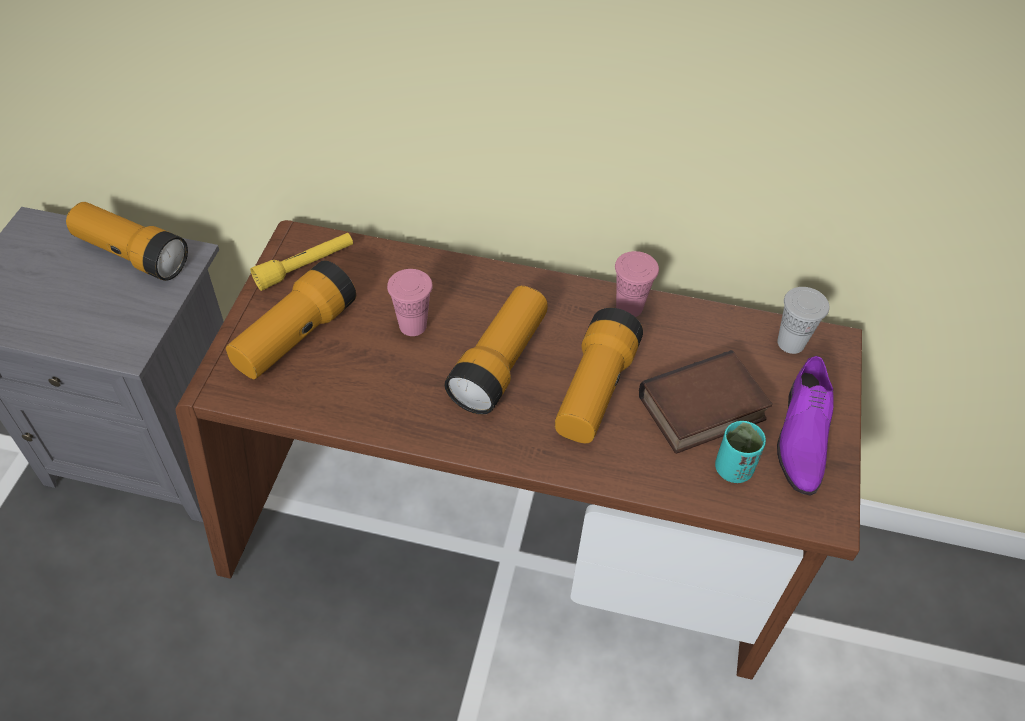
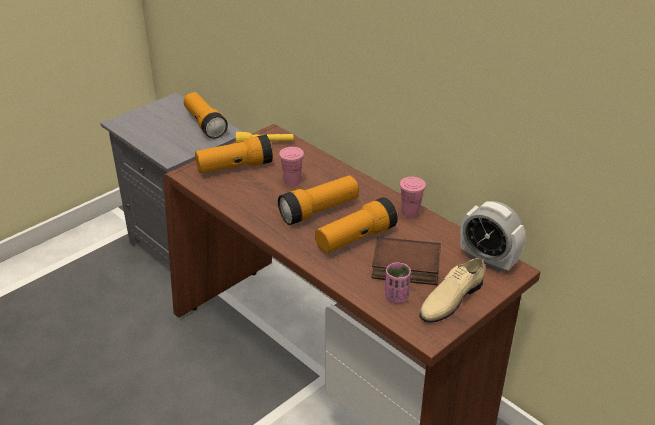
camera: 35 degrees right, 15 degrees down
turquoise cup [715,421,766,483] -> pink cup [385,262,411,303]
white cup [777,287,830,354] -> alarm clock [460,201,525,272]
purple shoe [777,356,834,496] -> beige shoe [419,258,485,323]

